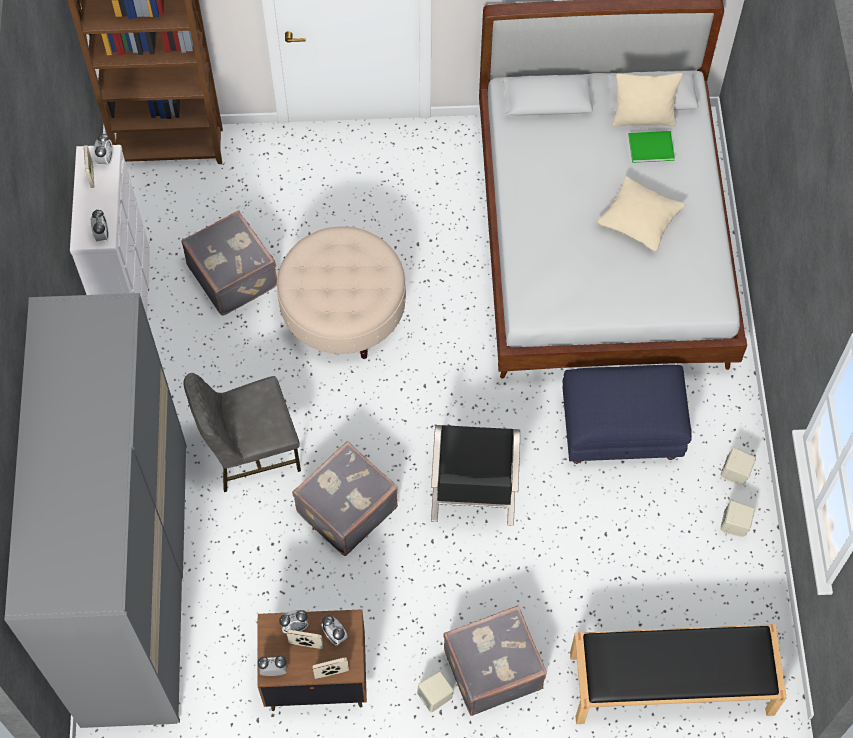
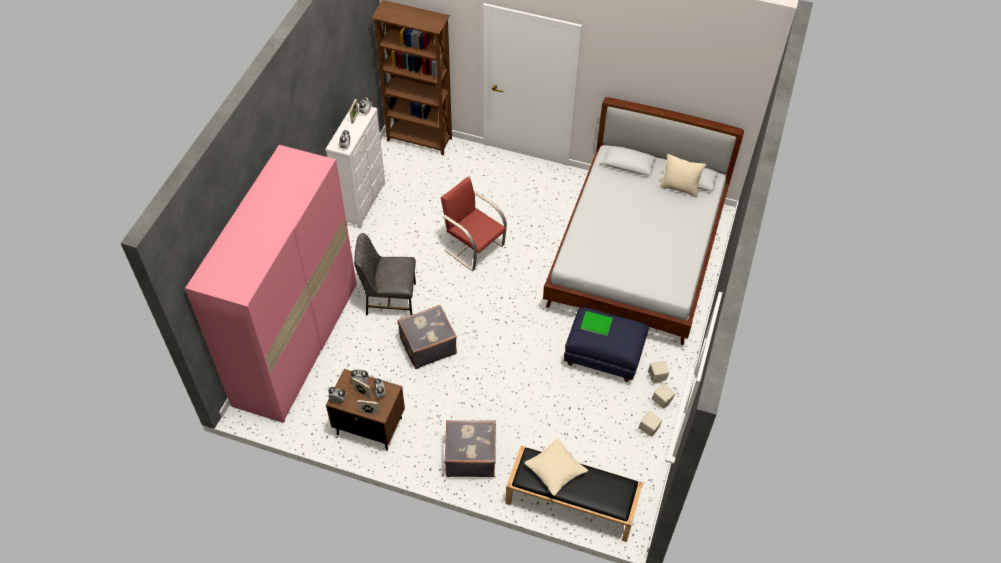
camera: 20 degrees right, 10 degrees down
grey wardrobe [4,293,187,728] -> pink wardrobe [185,145,357,423]
grey suitcase [181,210,277,316] -> none
beige ottoman [277,226,406,359] -> red chair [441,177,507,271]
beige speaker [417,671,454,712] -> beige speaker moved to [648,361,669,384]
black chair [431,425,520,526] -> none
beige pillow [597,176,686,252] -> beige pillow moved to [525,438,588,496]
green book [628,131,675,163] -> green book moved to [581,311,612,336]

